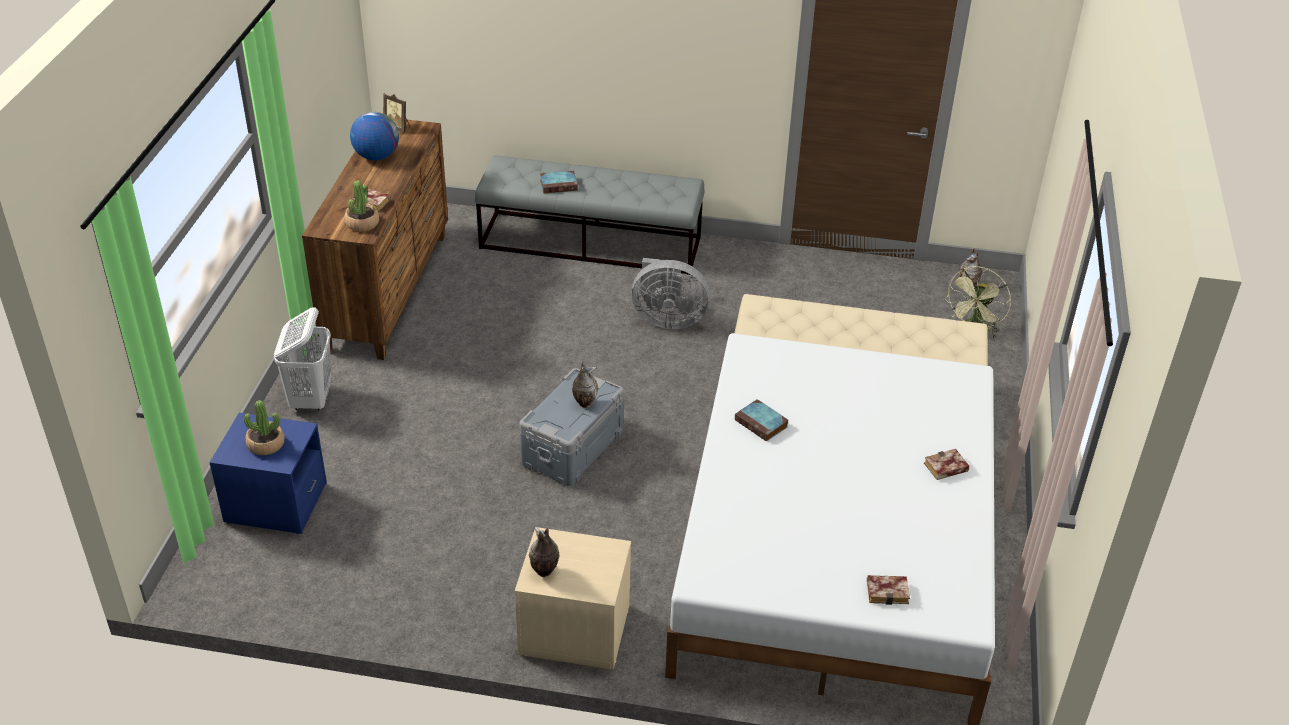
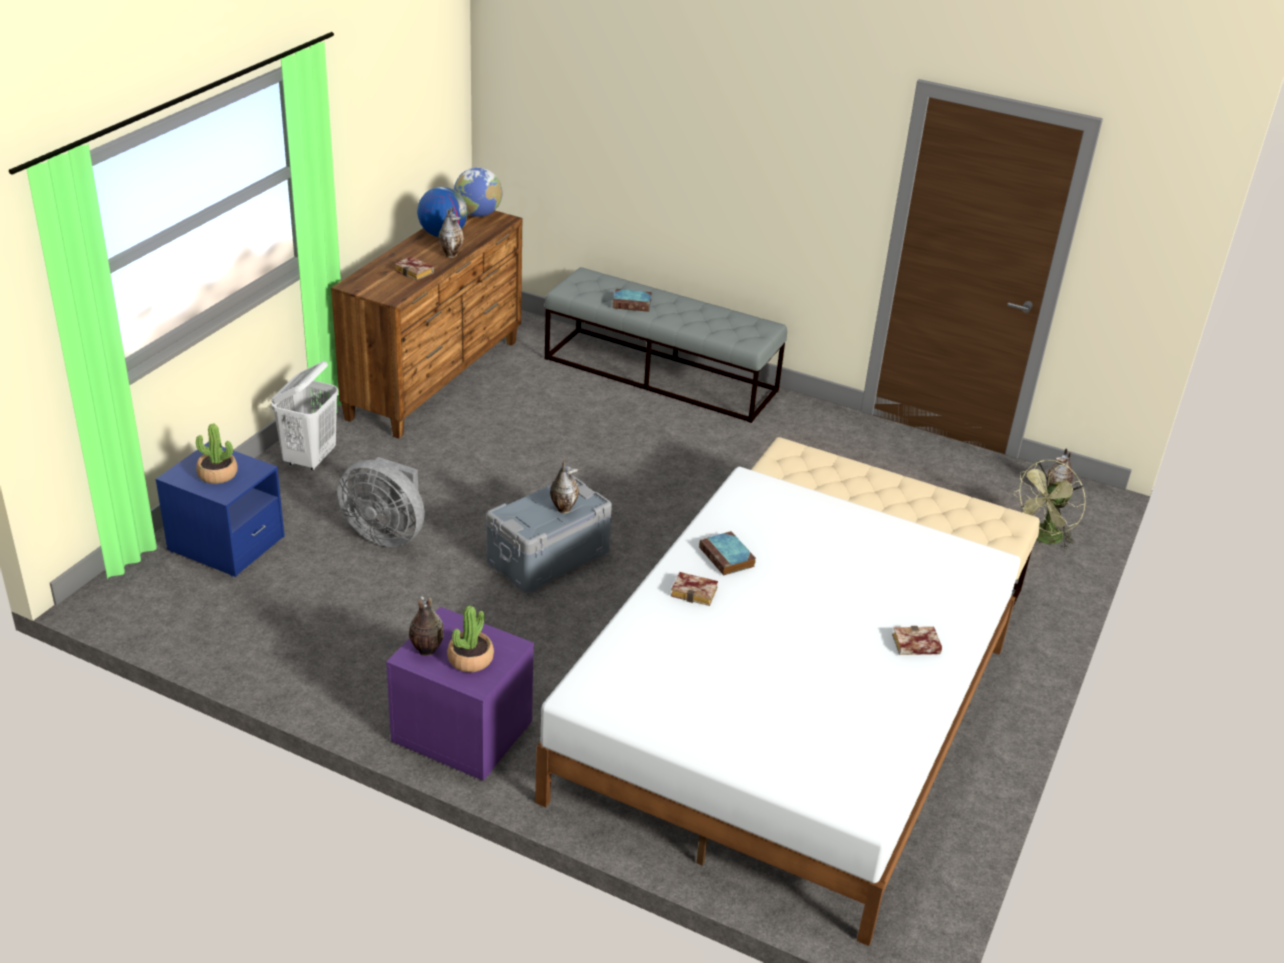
camera: 15 degrees right, 5 degrees down
potted plant [344,180,379,232] -> potted plant moved to [447,606,494,672]
picture frame [383,93,410,133] -> globe [454,167,502,217]
beige nightstand [515,527,631,670] -> purple nightstand [386,607,534,781]
grey fan [632,258,710,329] -> grey fan moved to [337,457,425,547]
book [867,575,910,605] -> book moved to [671,572,718,606]
none -> vase [439,207,464,258]

